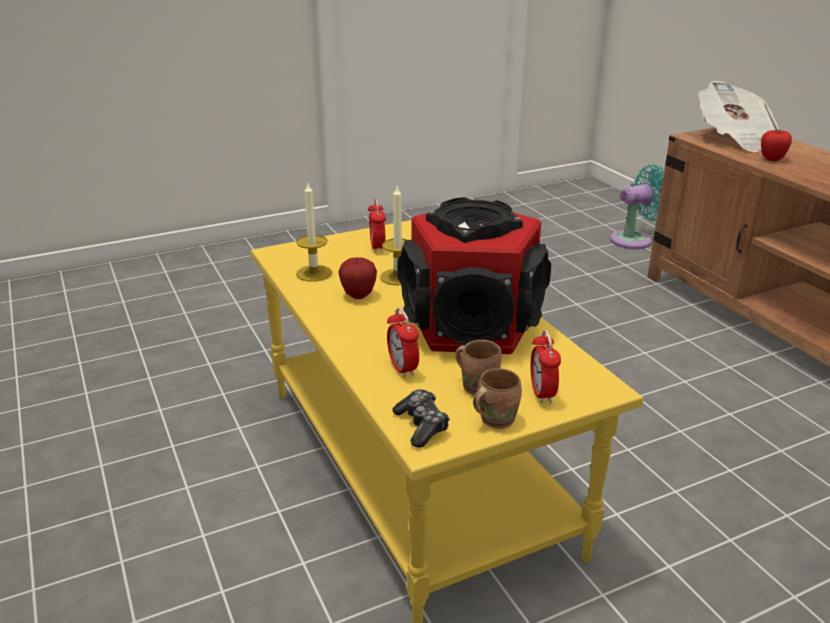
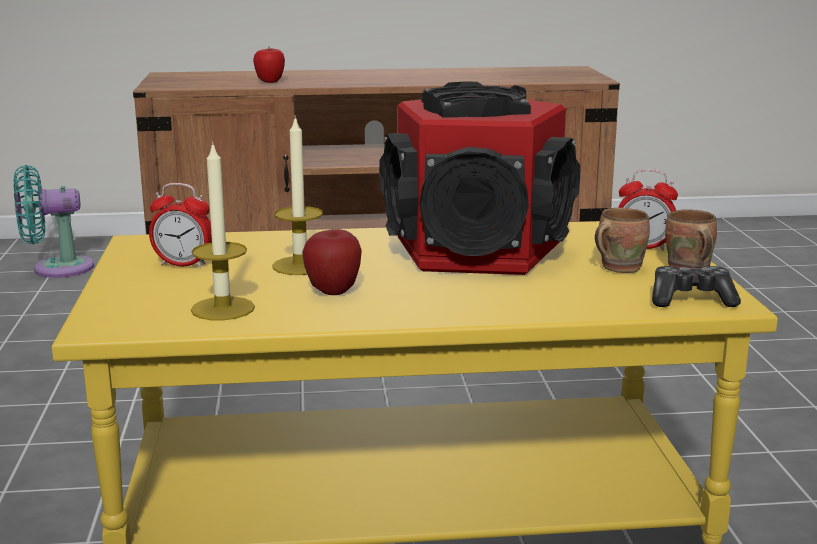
camera: 70 degrees left, 10 degrees down
alarm clock [387,308,419,378] -> none
turquoise fan [610,165,664,249] -> turquoise fan turned 105 degrees counterclockwise [14,165,94,278]
newspaper [698,81,779,152] -> none

